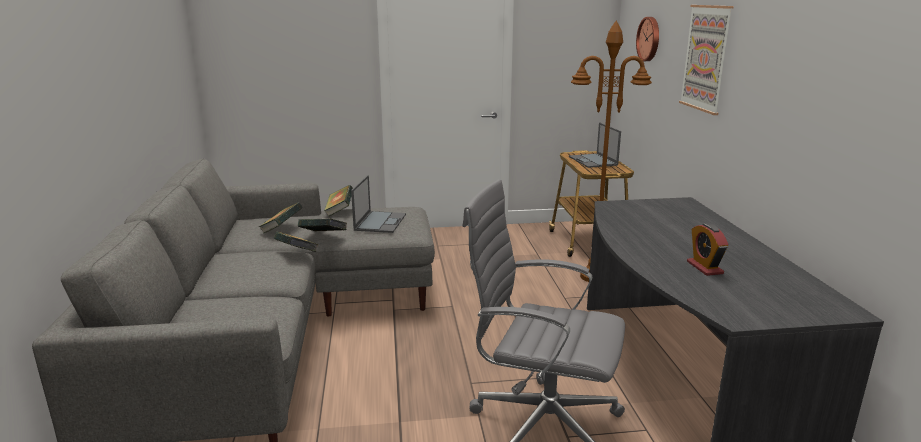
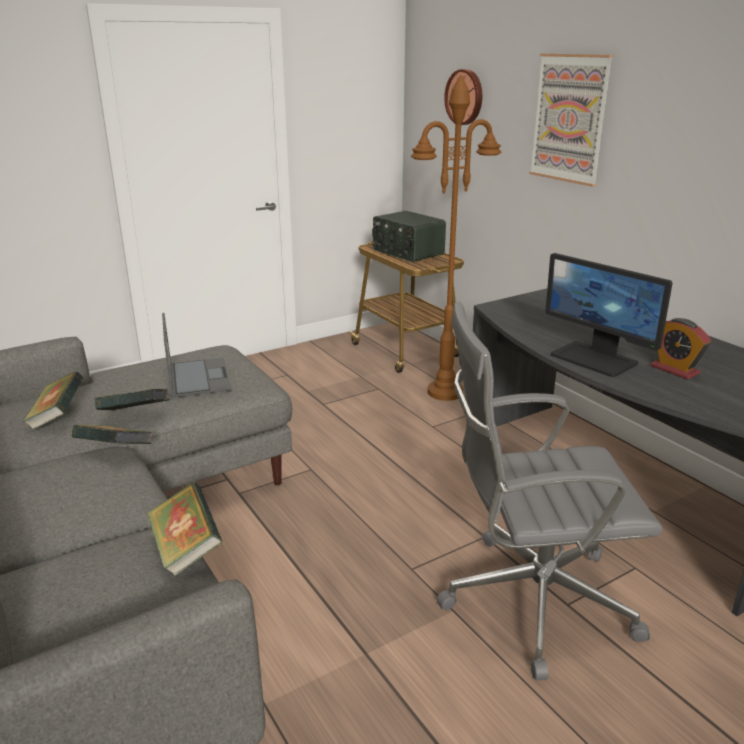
camera: 25 degrees left, 5 degrees up
book [324,185,353,217] -> book moved to [147,483,223,576]
laptop [569,123,621,168] -> radio [372,211,446,262]
none -> monitor [545,253,672,377]

